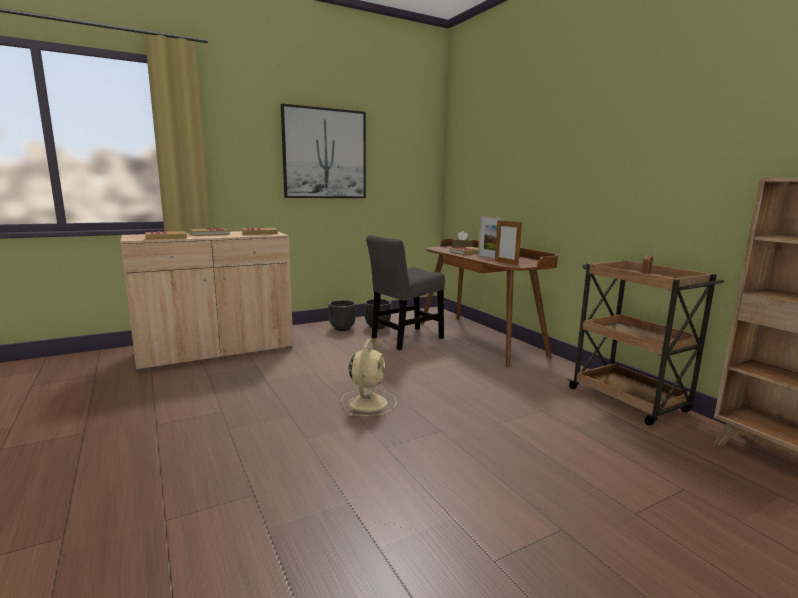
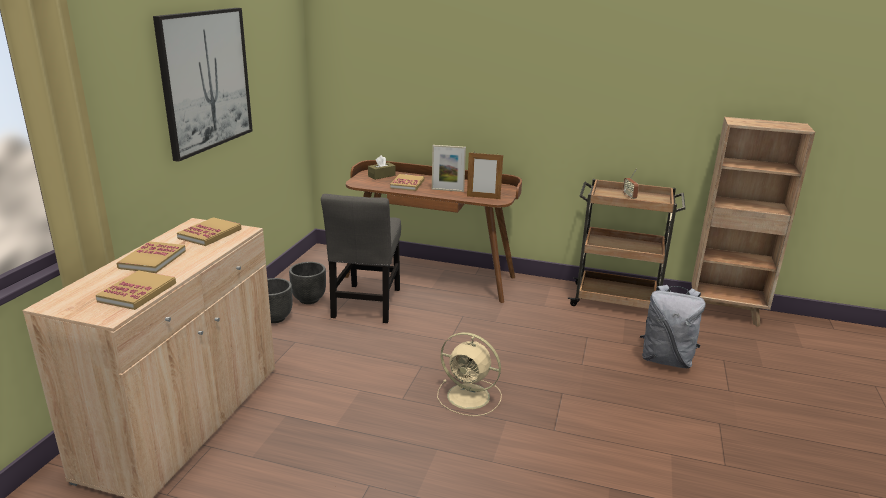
camera: 45 degrees left, 10 degrees up
beige fan [341,339,397,416] -> beige fan turned 150 degrees clockwise [437,332,502,416]
none -> grey backpack [640,285,706,368]

